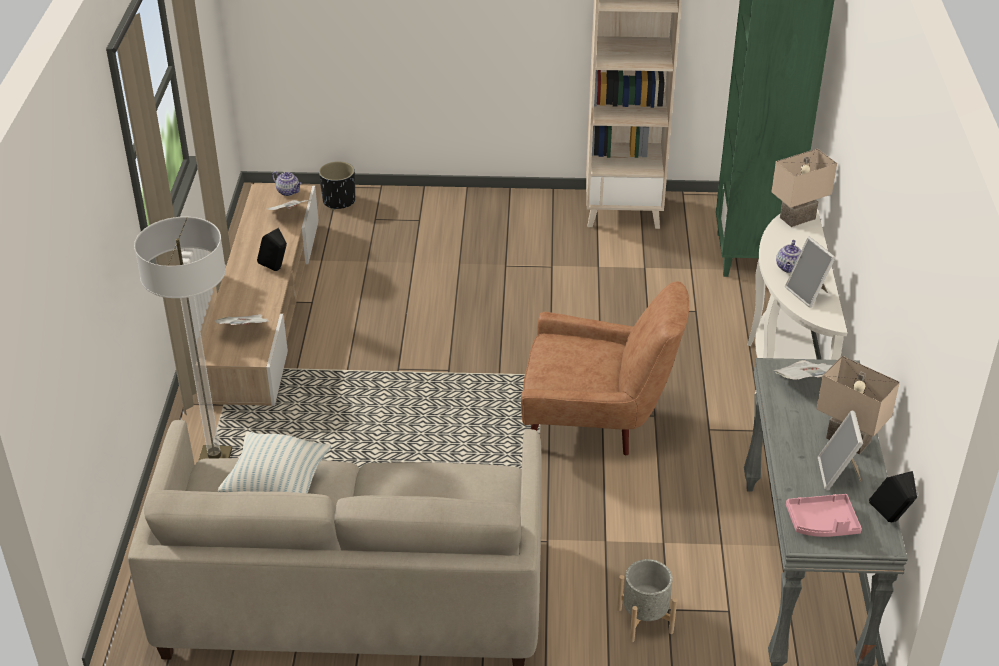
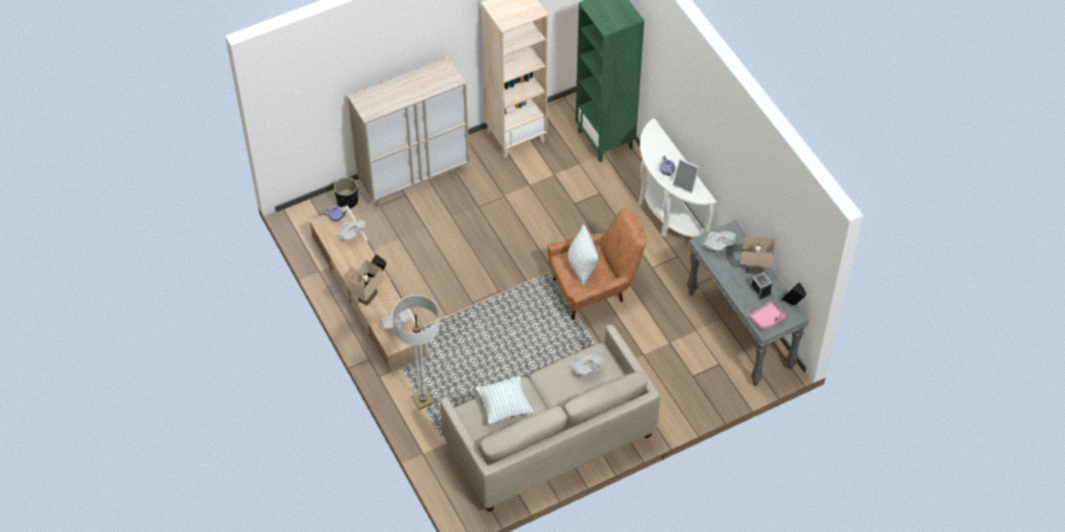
camera: 30 degrees left, 15 degrees up
grey planter [617,559,677,642] -> none
beige table lamp [772,148,837,227] -> beige table lamp moved to [349,260,383,306]
picture frame [818,411,863,490] -> alarm clock [750,272,772,299]
none -> beige cabinet [348,57,470,207]
none -> pillow [568,225,598,285]
none -> newspaper [570,354,604,375]

